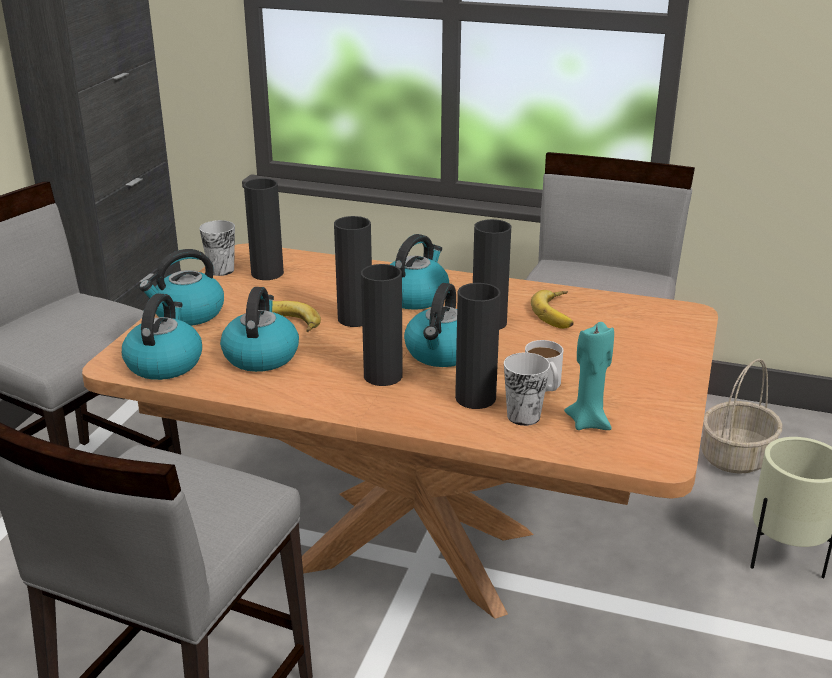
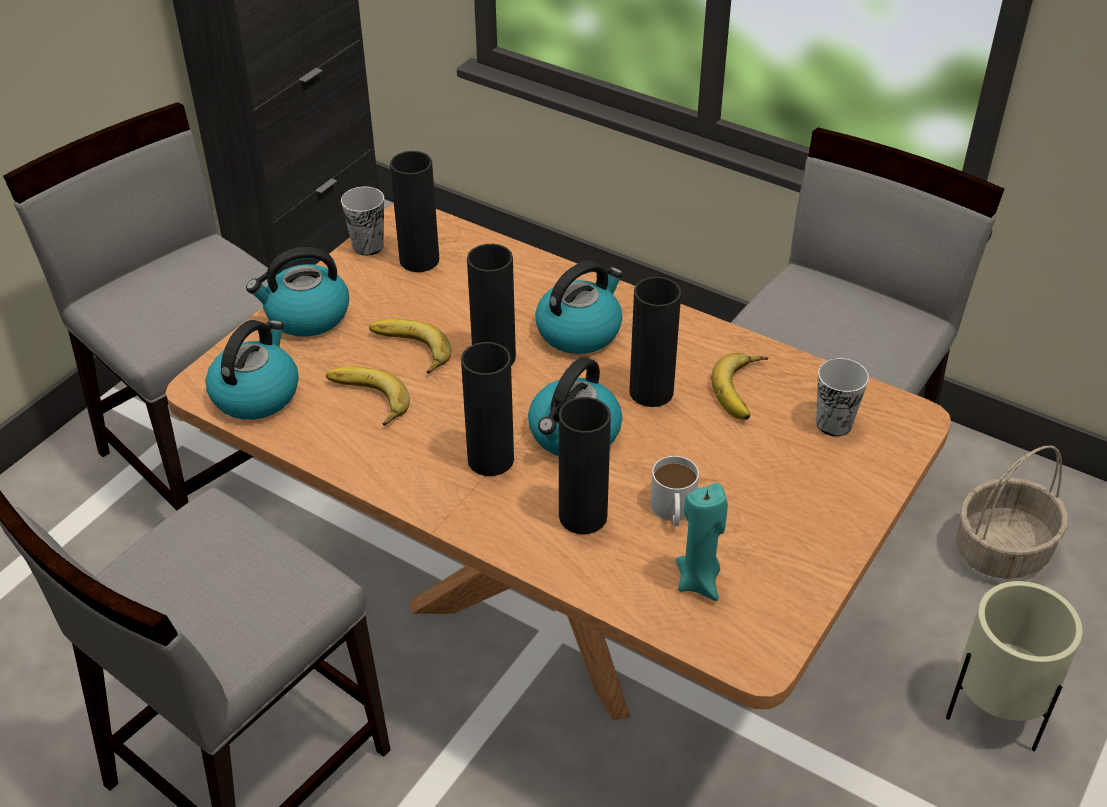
camera: 15 degrees right, 15 degrees up
kettle [220,287,299,372] -> banana [326,366,410,426]
cup [504,353,550,426] -> cup moved to [816,358,869,436]

